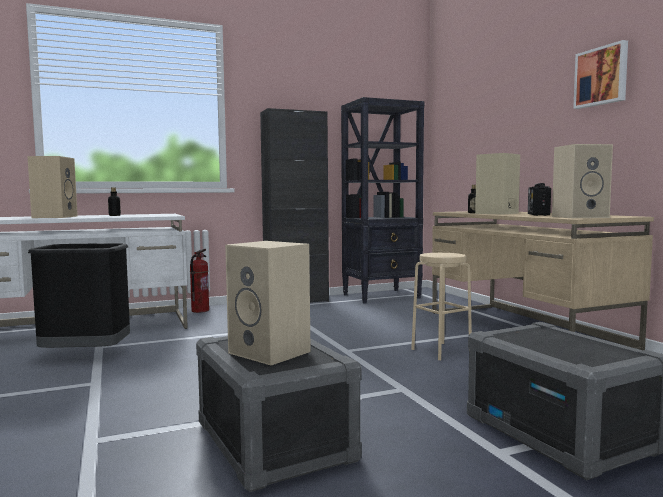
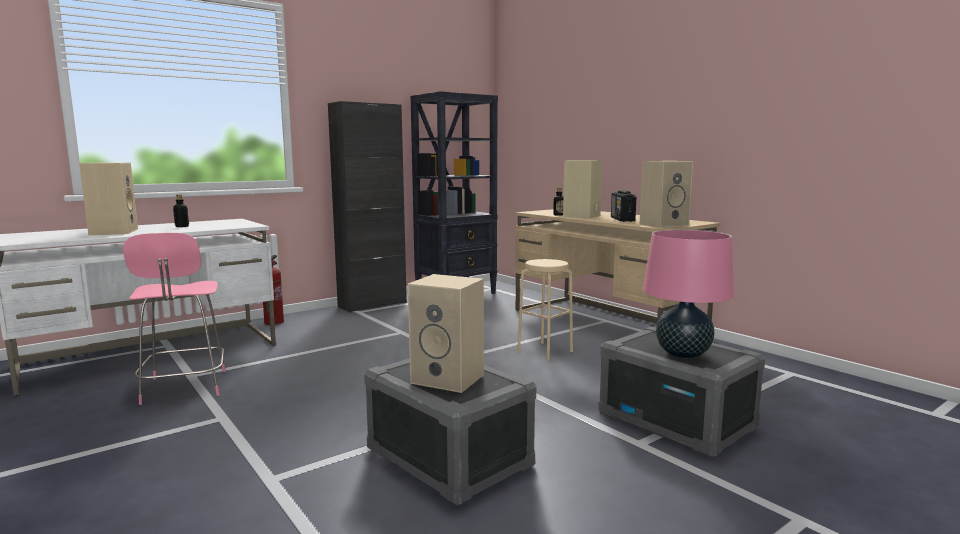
camera: 15 degrees left, 5 degrees up
black trash can [28,243,130,348] -> pink chair [123,233,226,405]
picture [573,40,628,109] -> none
none -> pink table lamp [643,230,734,358]

